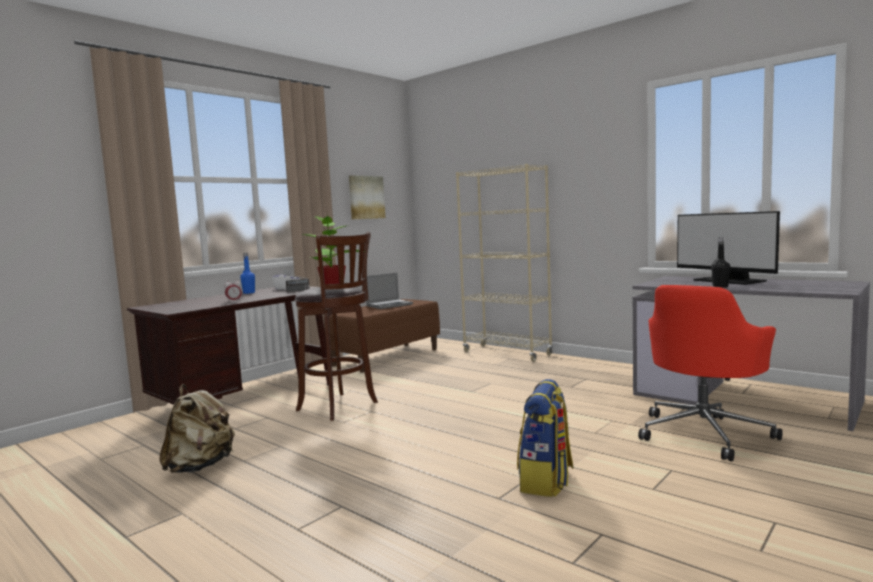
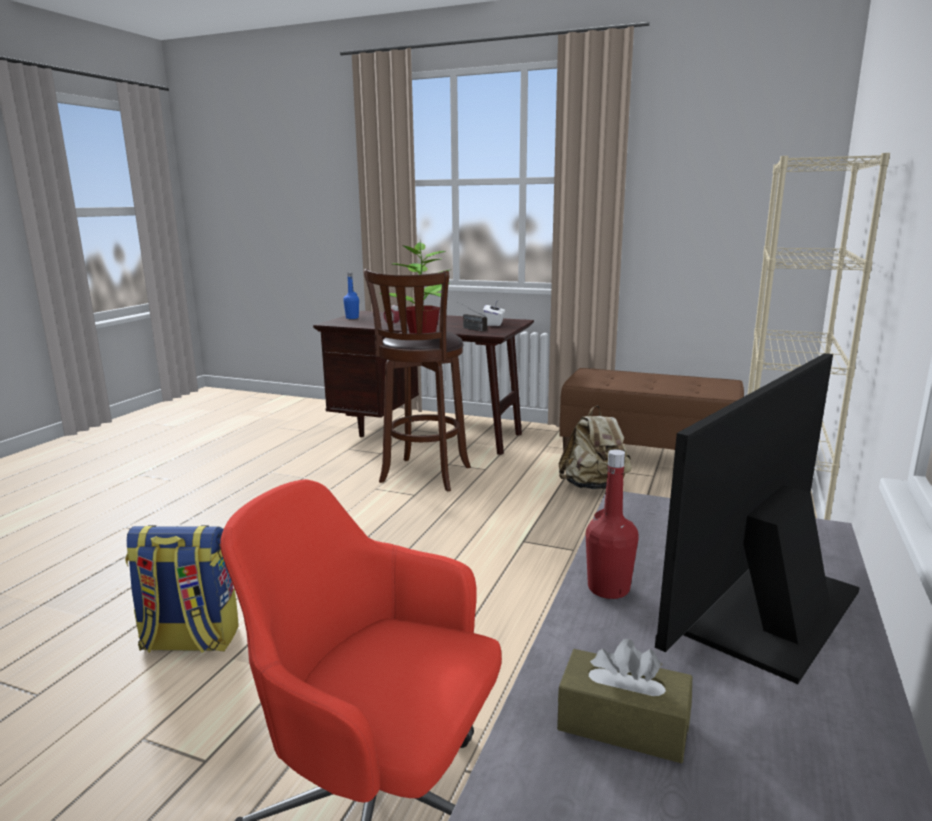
camera: 70 degrees right, 10 degrees up
beige backpack [159,384,235,473] -> beige backpack moved to [559,405,632,489]
blue bottle [240,253,255,294] -> blue bottle moved to [343,272,359,319]
picture [349,175,385,219] -> none
laptop [366,273,413,309] -> none
black bottle [711,238,730,288] -> red bottle [586,449,638,599]
none -> brown tissue box [557,639,692,763]

